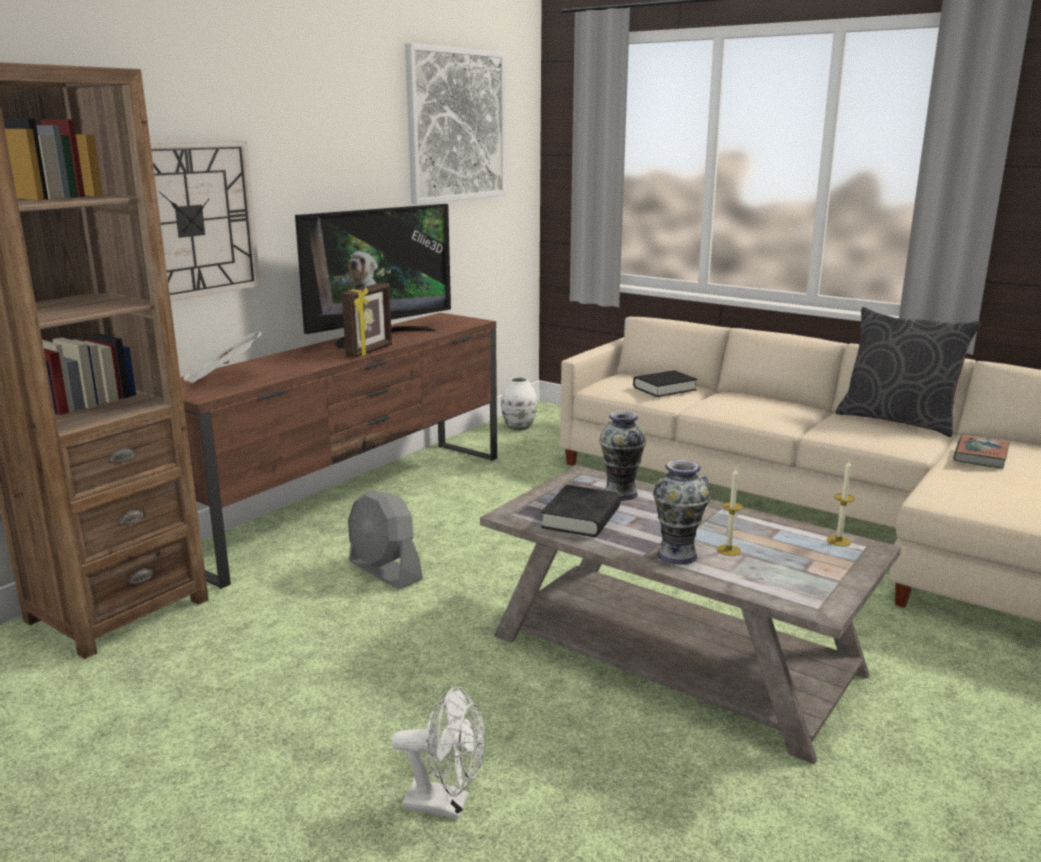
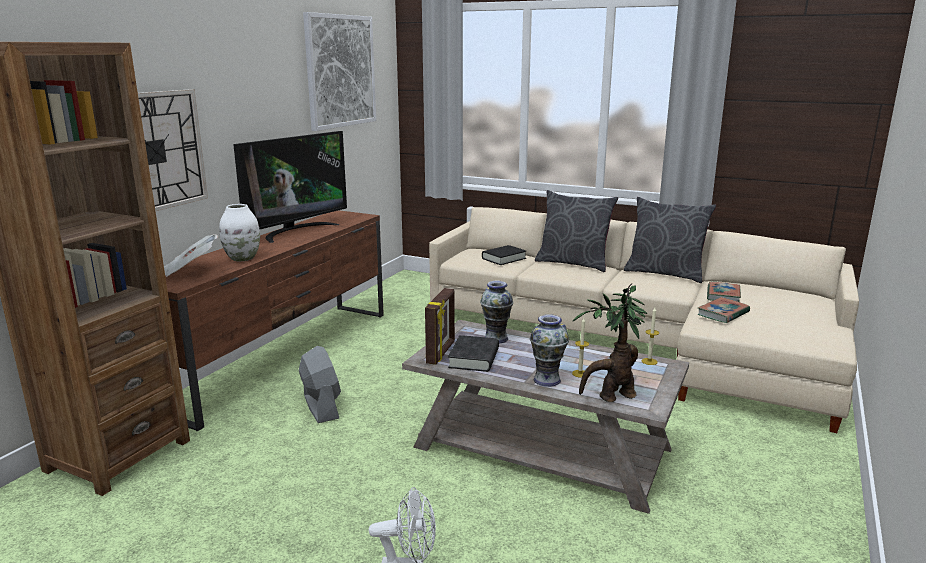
camera: 10 degrees left, 0 degrees up
picture frame [342,283,392,358] -> picture frame moved to [425,288,455,365]
grey fan [348,490,423,589] -> grey fan turned 150 degrees counterclockwise [299,346,341,423]
white vase [501,377,537,430] -> white vase moved to [219,204,260,261]
none -> grey pillow [535,190,618,272]
none -> potted plant [572,283,647,402]
none -> book [697,297,750,323]

